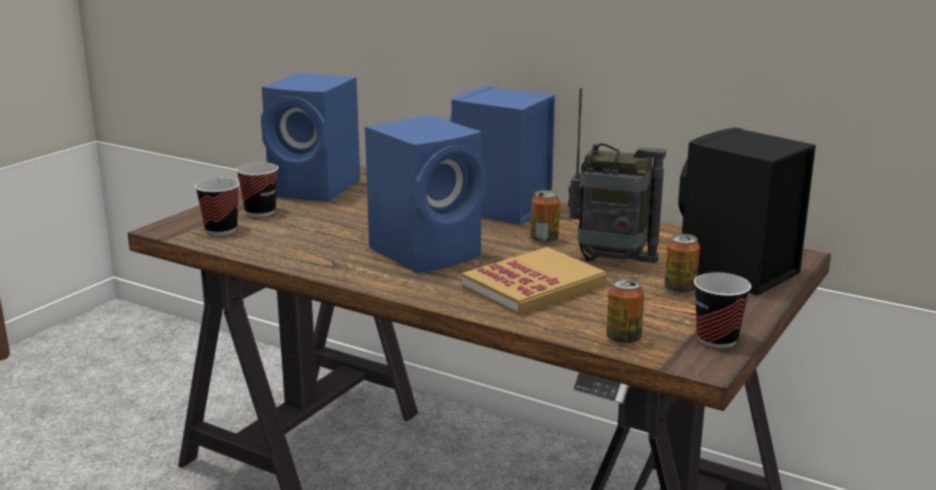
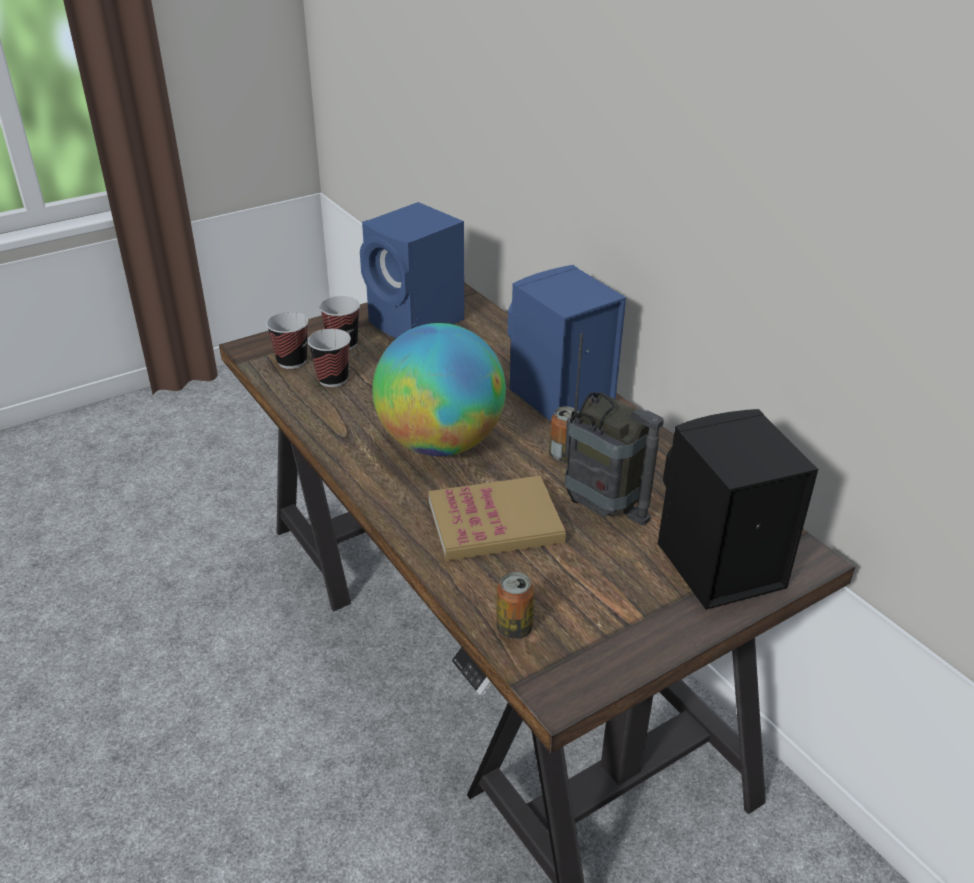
camera: 25 degrees right, 15 degrees up
blue speaker [365,115,486,274] -> globe [373,323,506,456]
can [664,234,700,294] -> none
cup [694,273,751,348] -> cup moved to [308,329,351,387]

